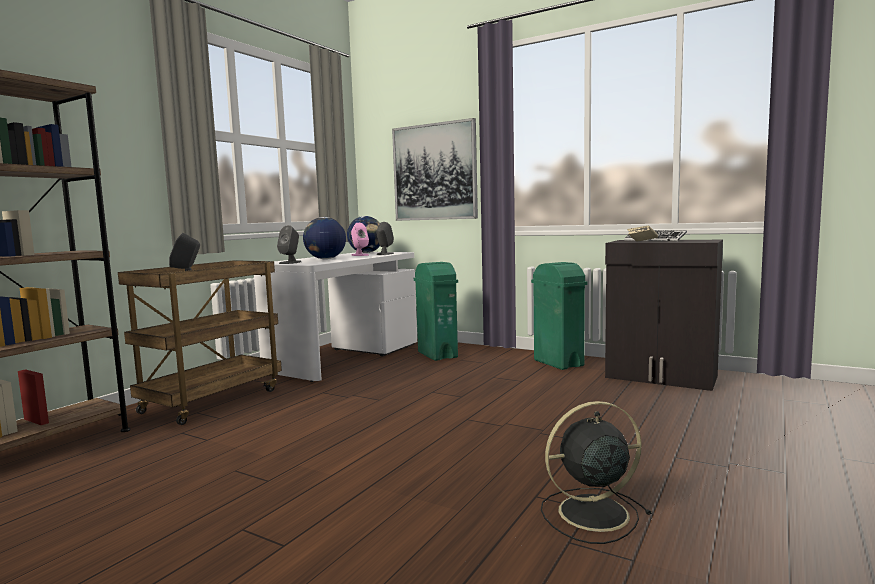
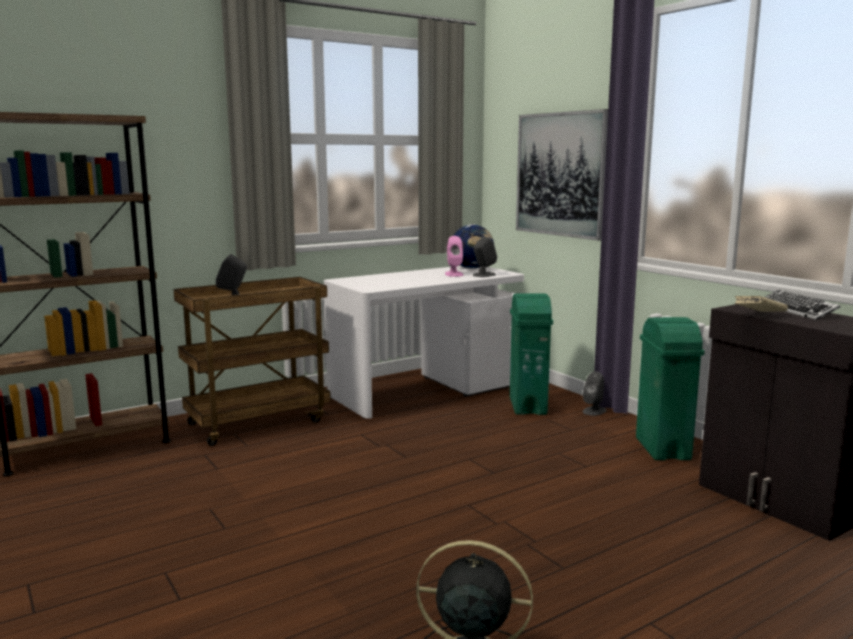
camera: 25 degrees right, 5 degrees up
grey speaker [277,225,301,264] -> grey speaker moved to [583,371,607,416]
globe [303,217,346,259] -> none

